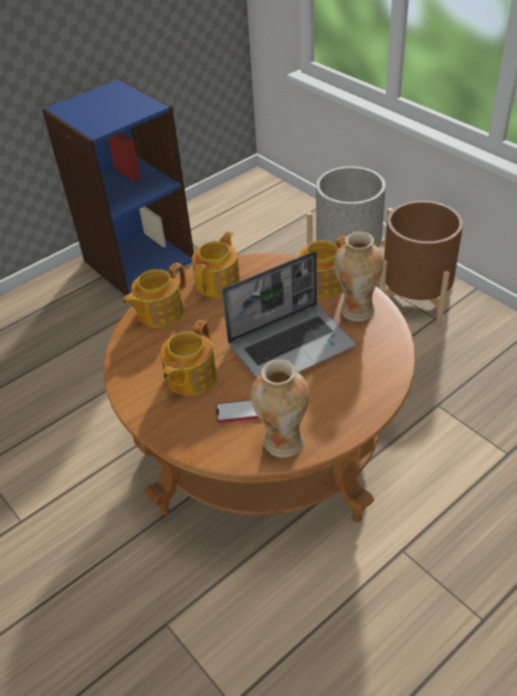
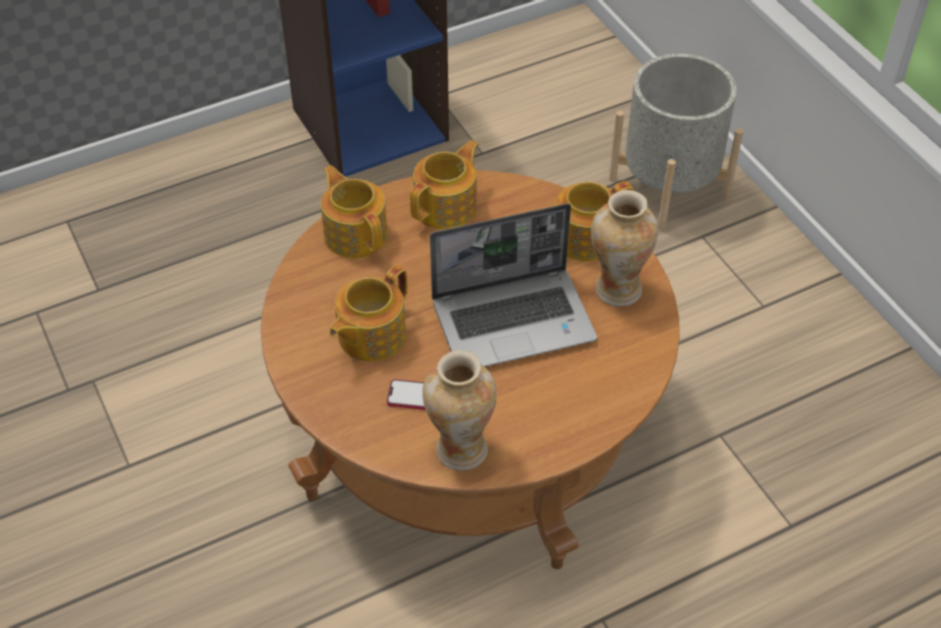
camera: 10 degrees right, 5 degrees up
teapot [123,263,186,328] -> teapot turned 90 degrees clockwise [321,165,388,258]
brown planter [379,200,463,325] -> none

